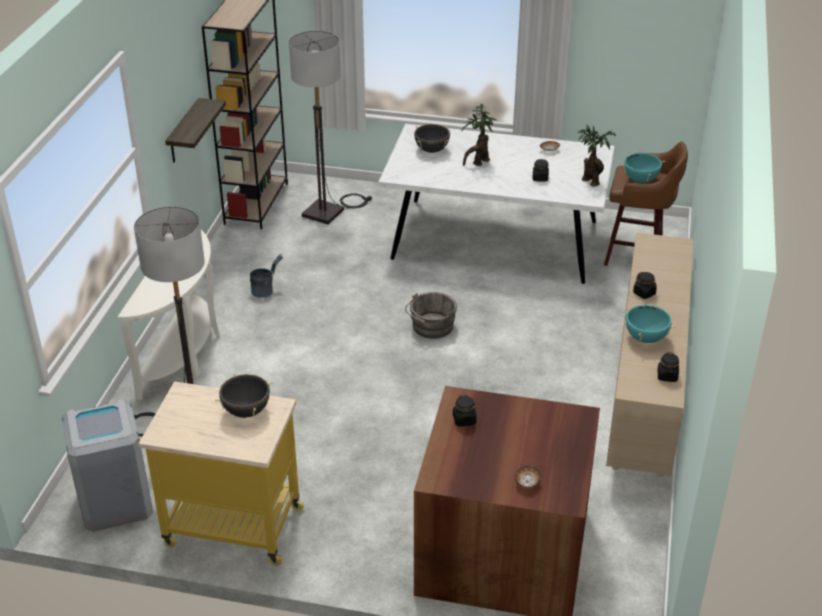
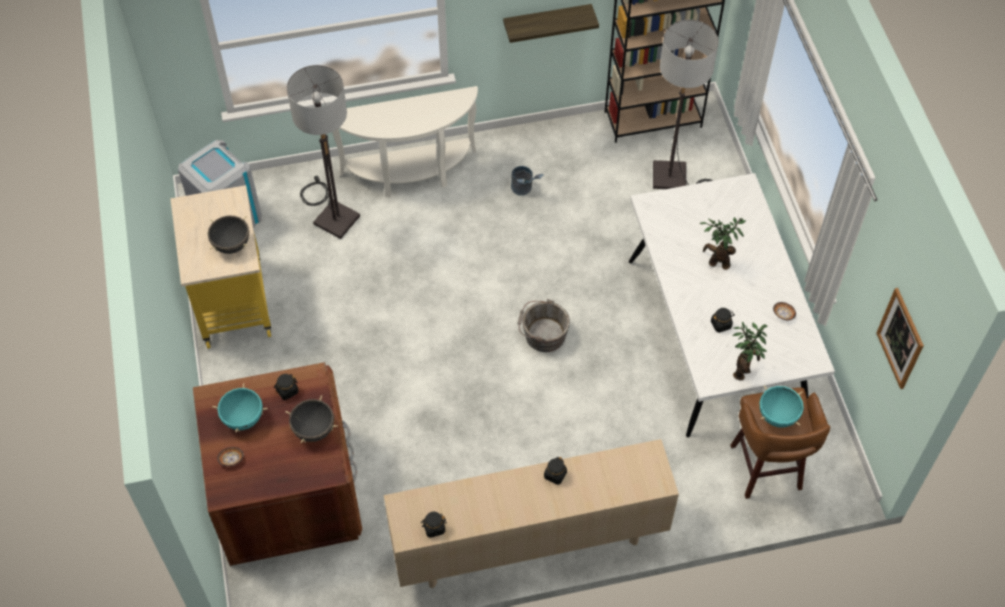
camera: 65 degrees right, 20 degrees up
black cooking pot [414,124,450,153] -> black cooking pot moved to [285,396,338,443]
turquoise cooking pot [622,304,676,343] -> turquoise cooking pot moved to [212,383,268,432]
none -> picture [876,288,924,389]

